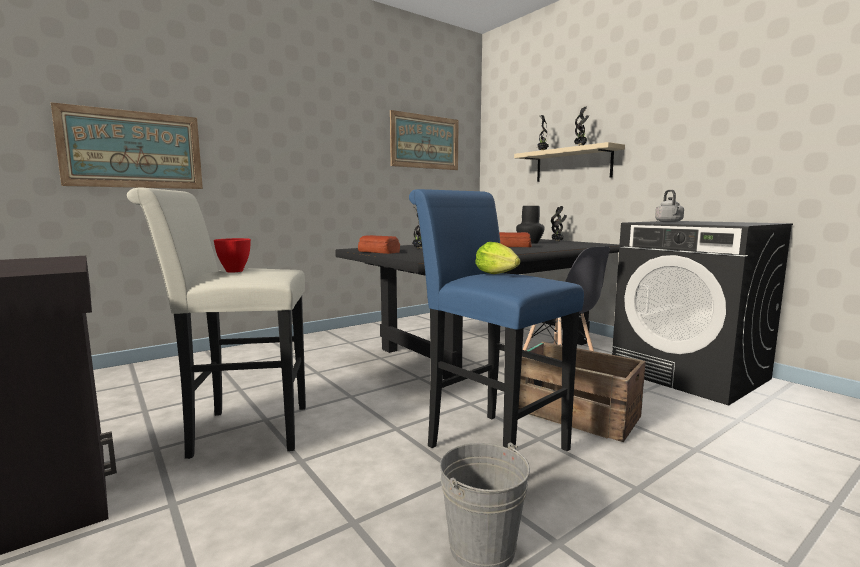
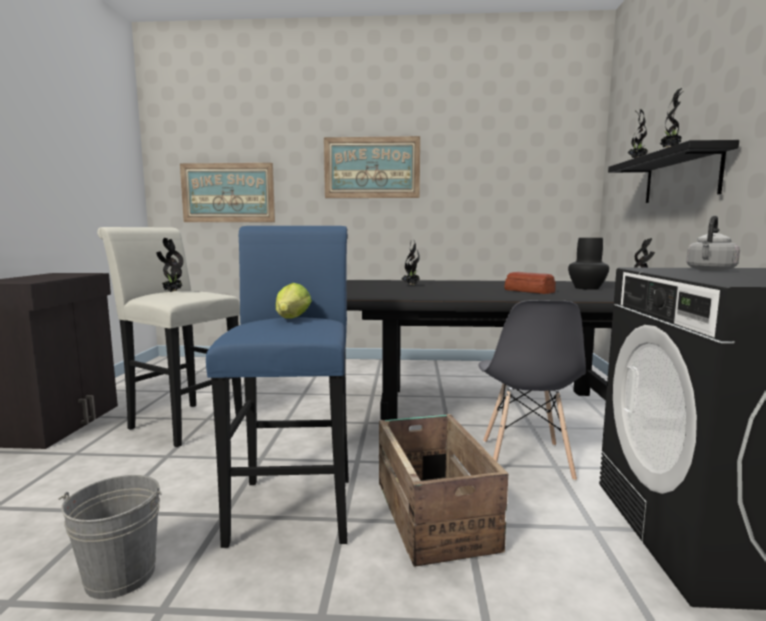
camera: 40 degrees right, 0 degrees up
red bowl [214,238,251,272] -> potted plant [156,238,184,292]
bread [358,235,400,254] -> none
picture [390,110,459,170] -> picture moved to [324,136,420,198]
beige shelf [514,142,625,182] -> black shelf [608,140,739,203]

